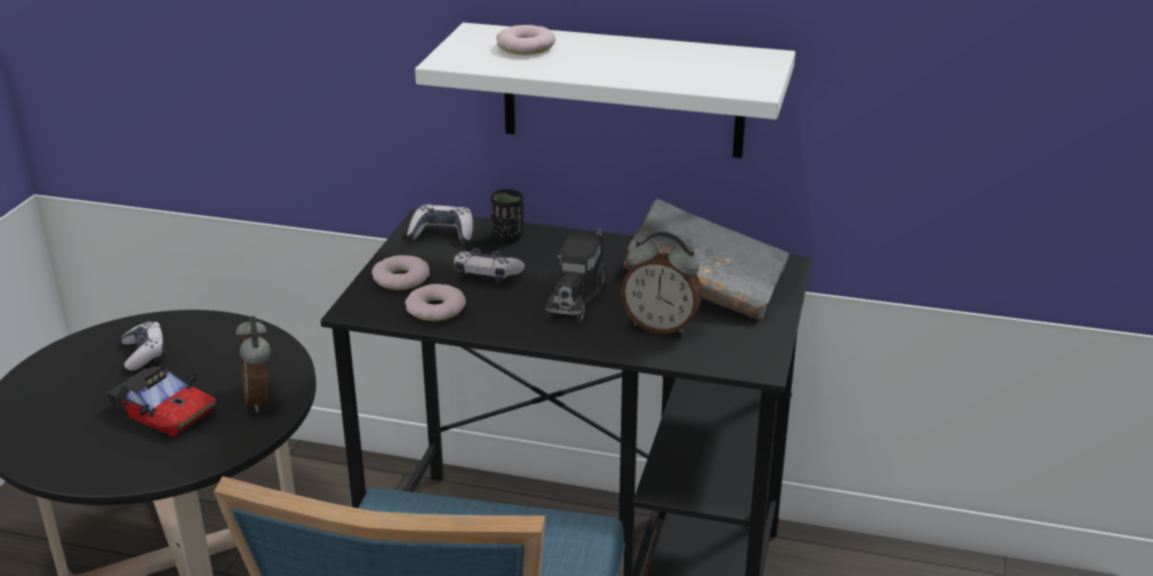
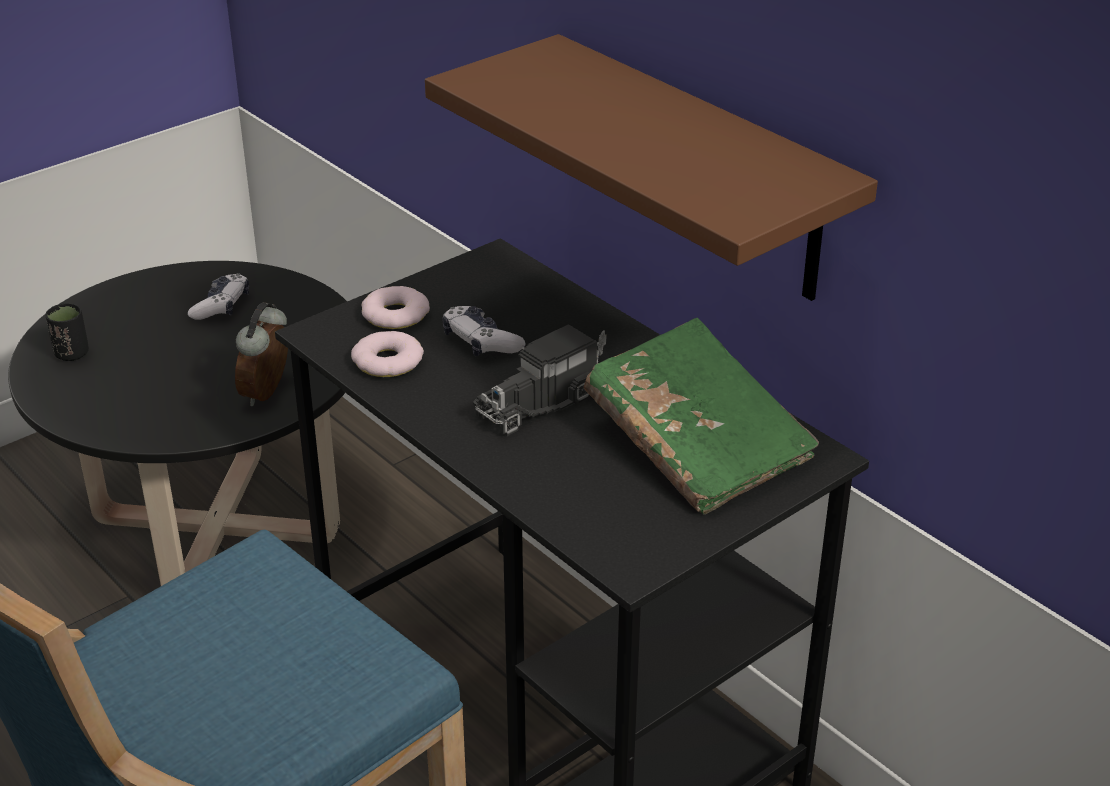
camera: 35 degrees right, 5 degrees up
toy car [107,366,216,437] -> none
game controller [407,205,473,244] -> none
white shelf [415,22,795,158] -> brown shelf [425,34,878,301]
black cup [491,189,523,242] -> black cup moved to [46,303,89,361]
donut [496,25,556,55] -> none
alarm clock [621,232,702,334] -> none
grey book [623,199,789,320] -> green book [584,318,819,515]

